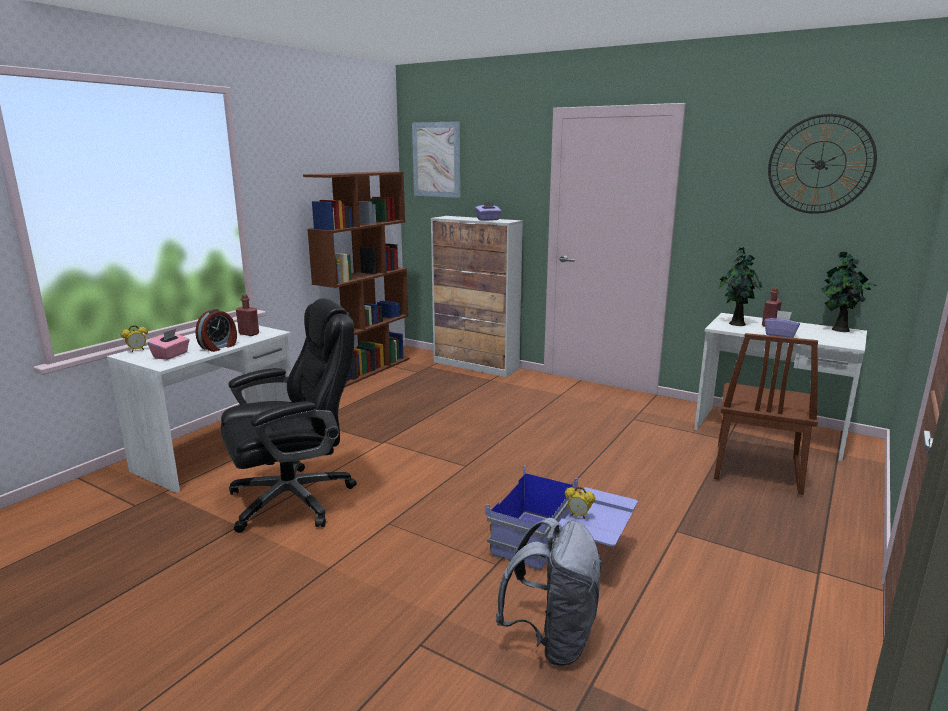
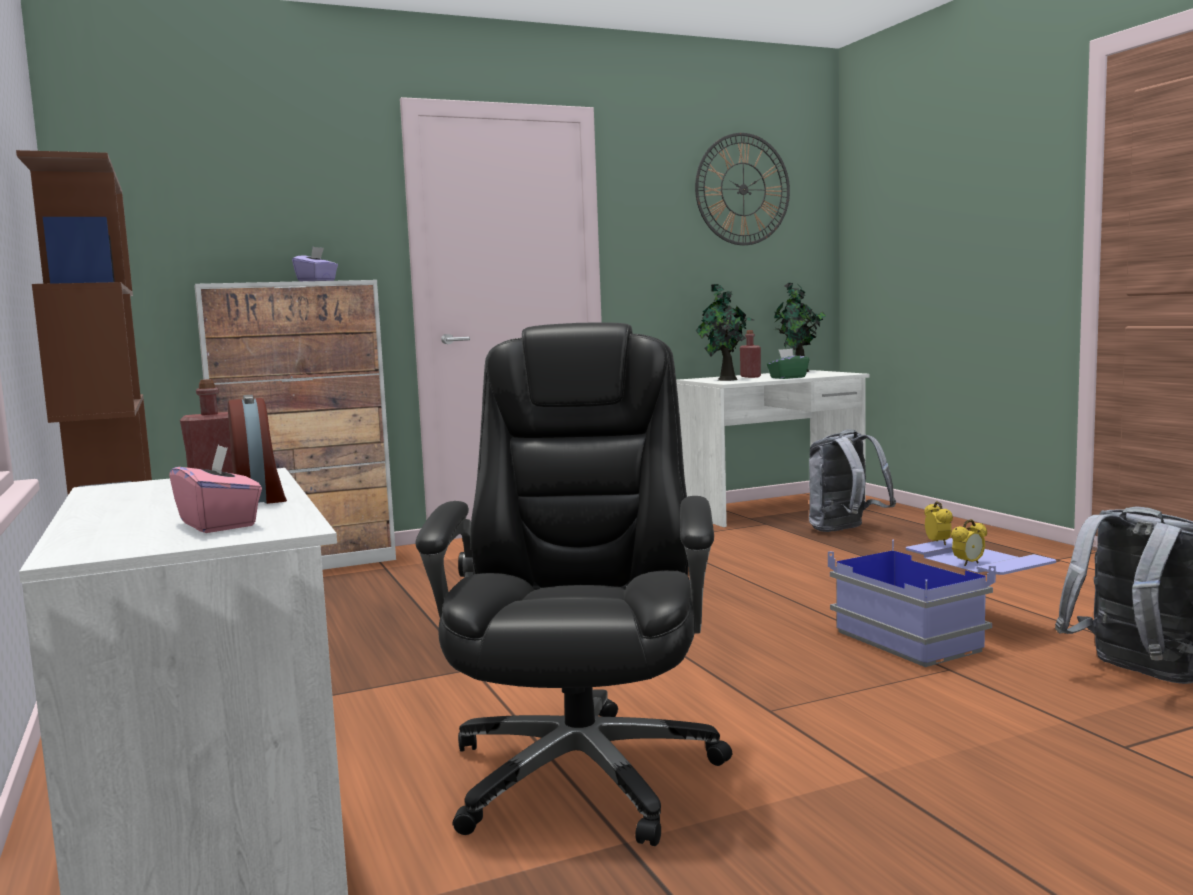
camera: 55 degrees left, 10 degrees down
alarm clock [121,325,148,352] -> alarm clock moved to [924,501,953,545]
picture [412,121,460,198] -> none
brown chair [714,333,818,495] -> grey backpack [809,429,896,532]
purple tissue box [765,310,800,338] -> green tissue box [767,348,810,379]

